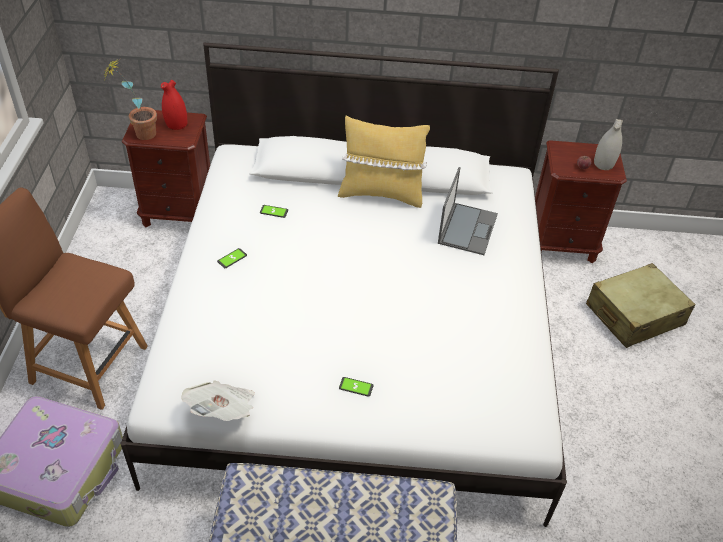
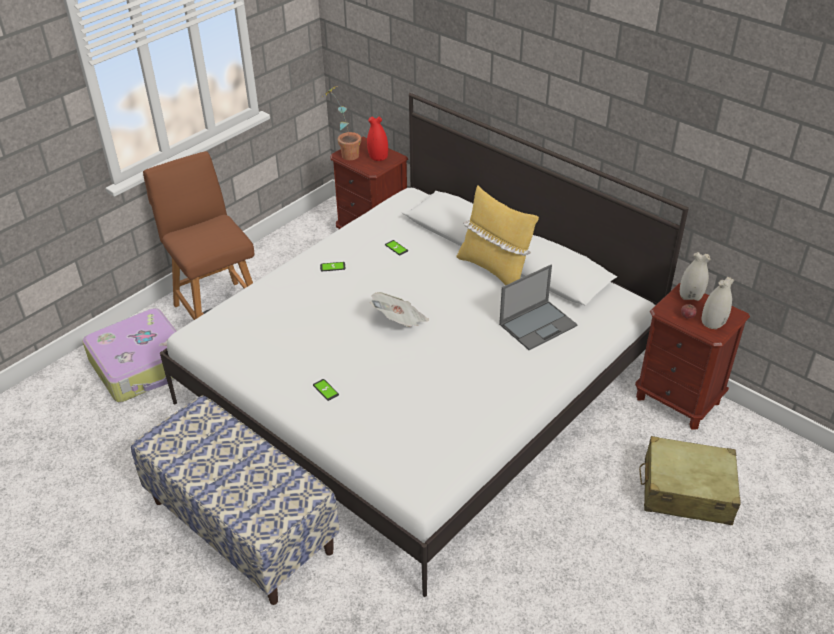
camera: 40 degrees right, 5 degrees down
newspaper [181,381,255,421] -> newspaper moved to [370,292,429,327]
none -> white vase [680,252,711,301]

